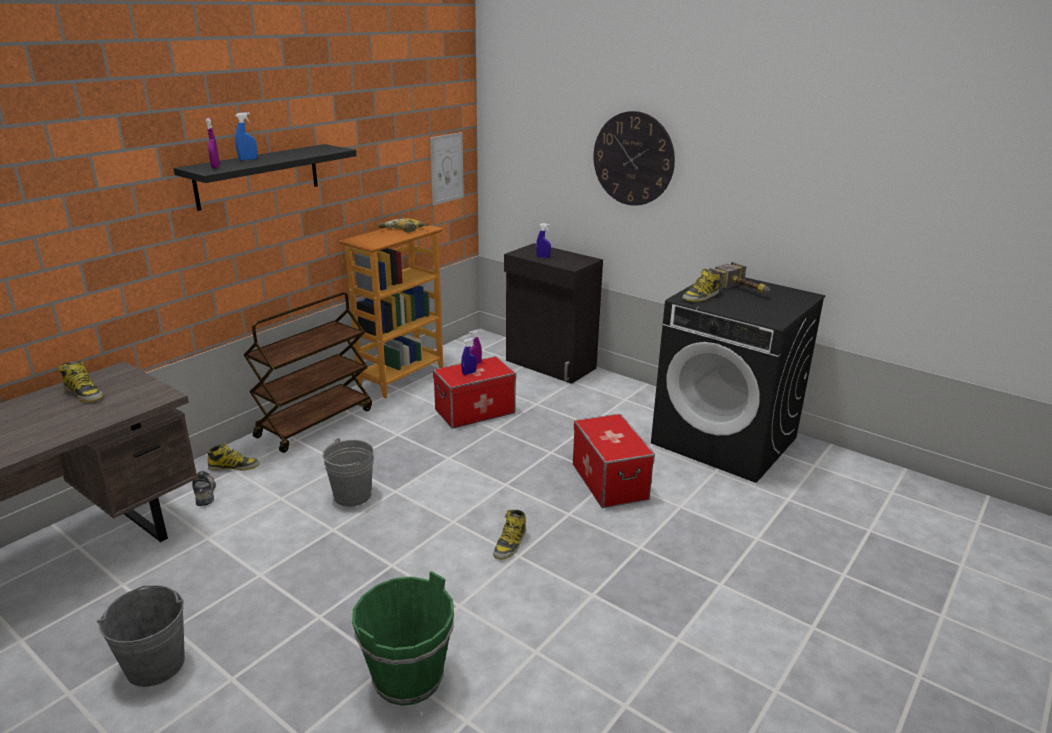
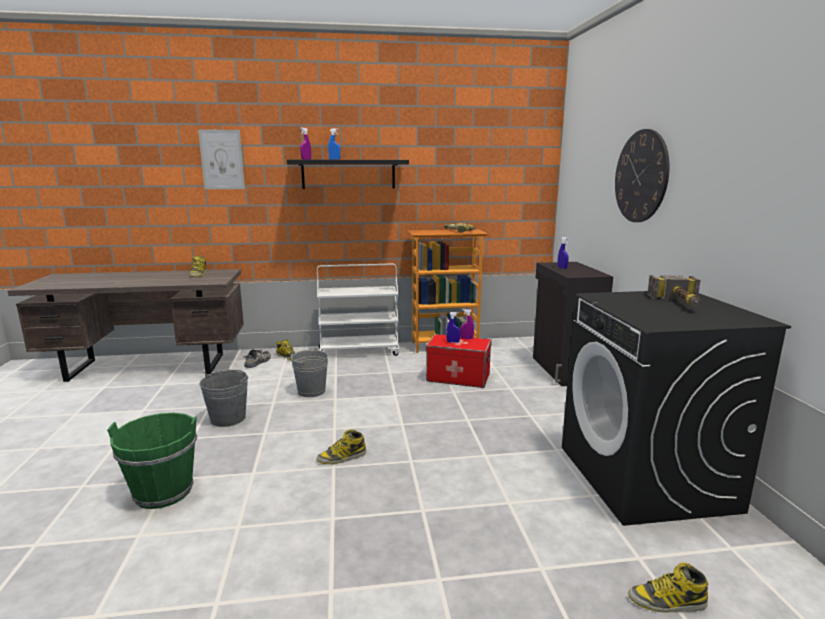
camera: 45 degrees right, 10 degrees down
grey bucket [97,585,185,687] -> grey bucket moved to [199,370,248,427]
brown cart [244,292,372,453] -> white cart [317,264,400,356]
picture [430,132,464,205] -> picture moved to [198,129,245,189]
storage box [573,414,655,508] -> none
boot [682,269,720,302] -> boot moved to [628,562,708,612]

